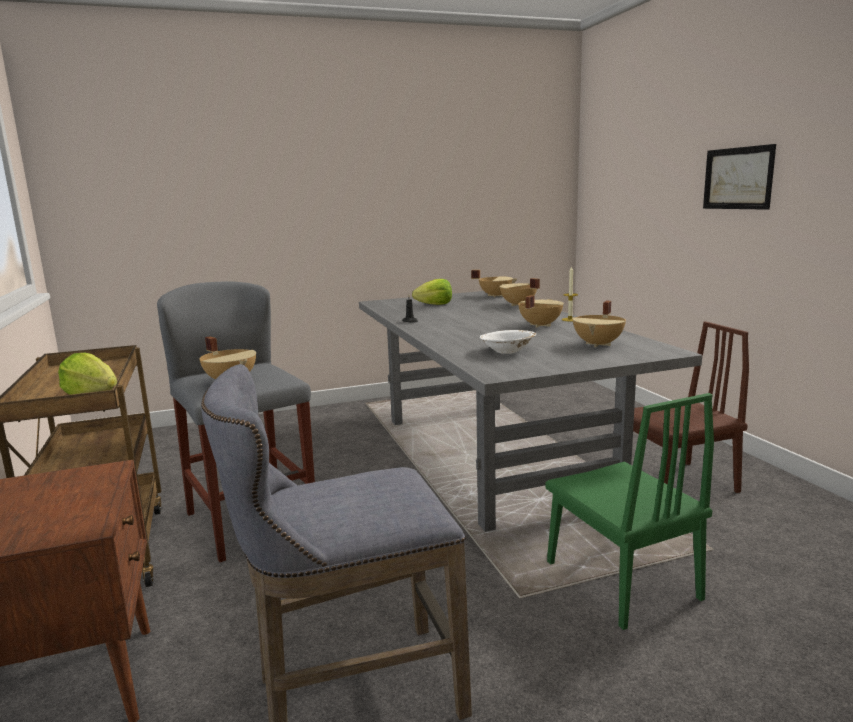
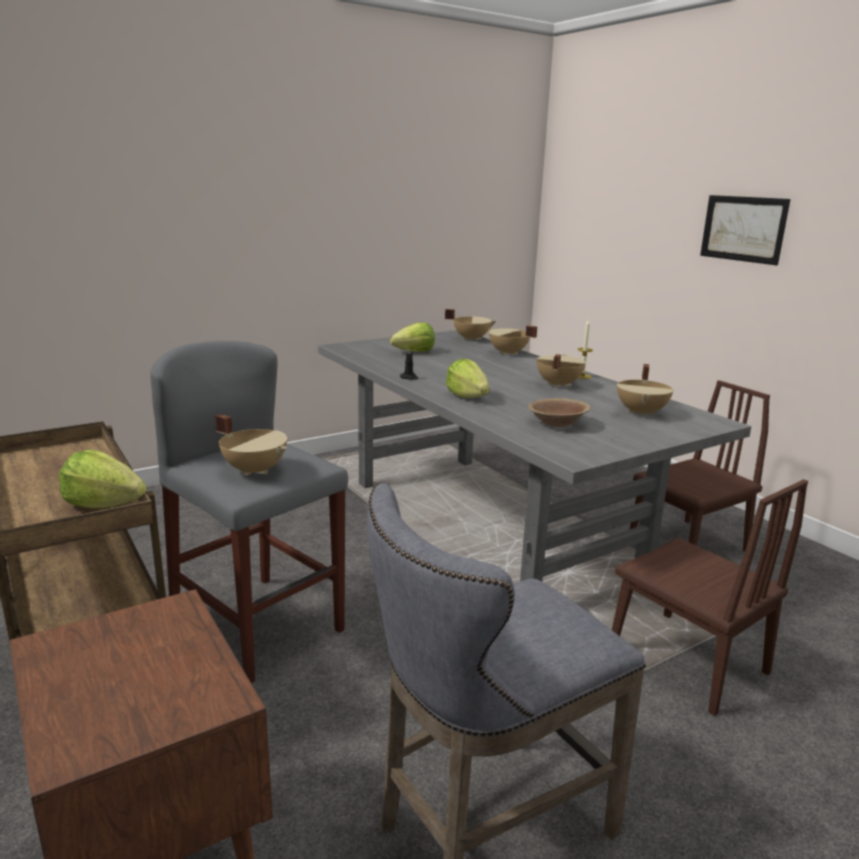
camera: 15 degrees left, 5 degrees up
white bowl [480,330,536,354] -> brown bowl [528,398,591,427]
green chair [545,393,714,630] -> brown chair [612,479,808,716]
none -> lettuce [446,359,489,398]

